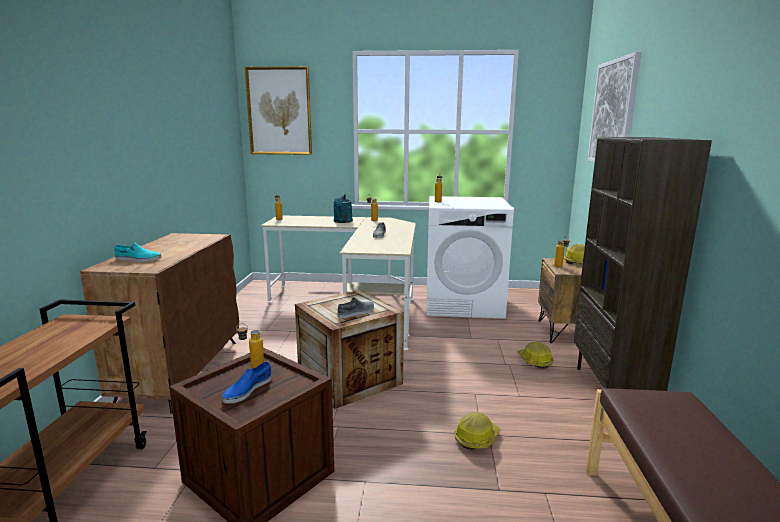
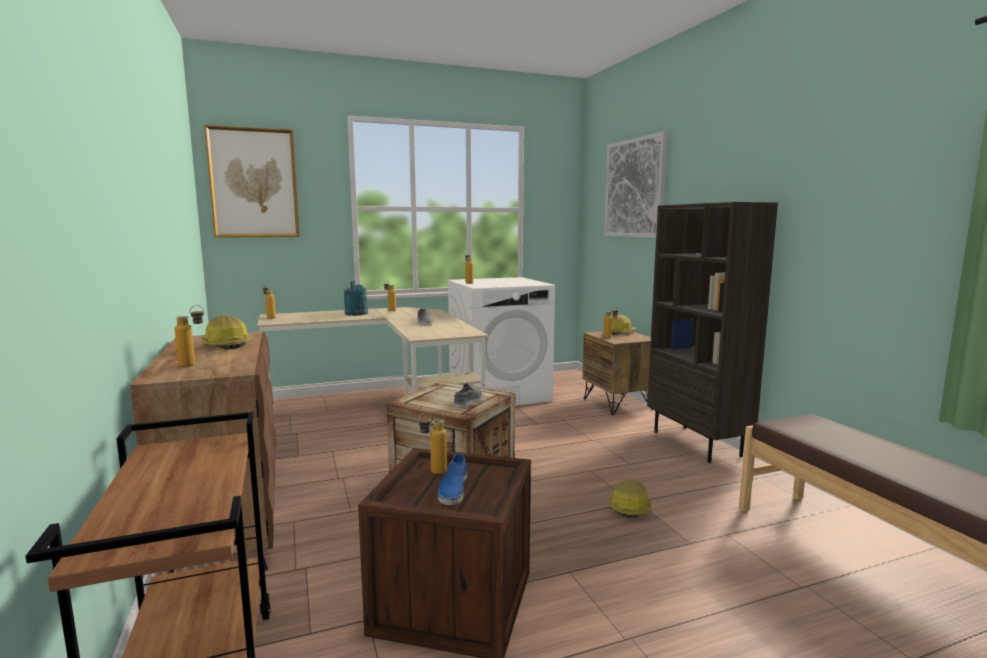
camera: 25 degrees left, 5 degrees down
turquoise shoe [114,243,161,262] -> bottle [175,305,204,367]
hard hat [518,342,553,369] -> hard hat moved to [202,315,251,349]

